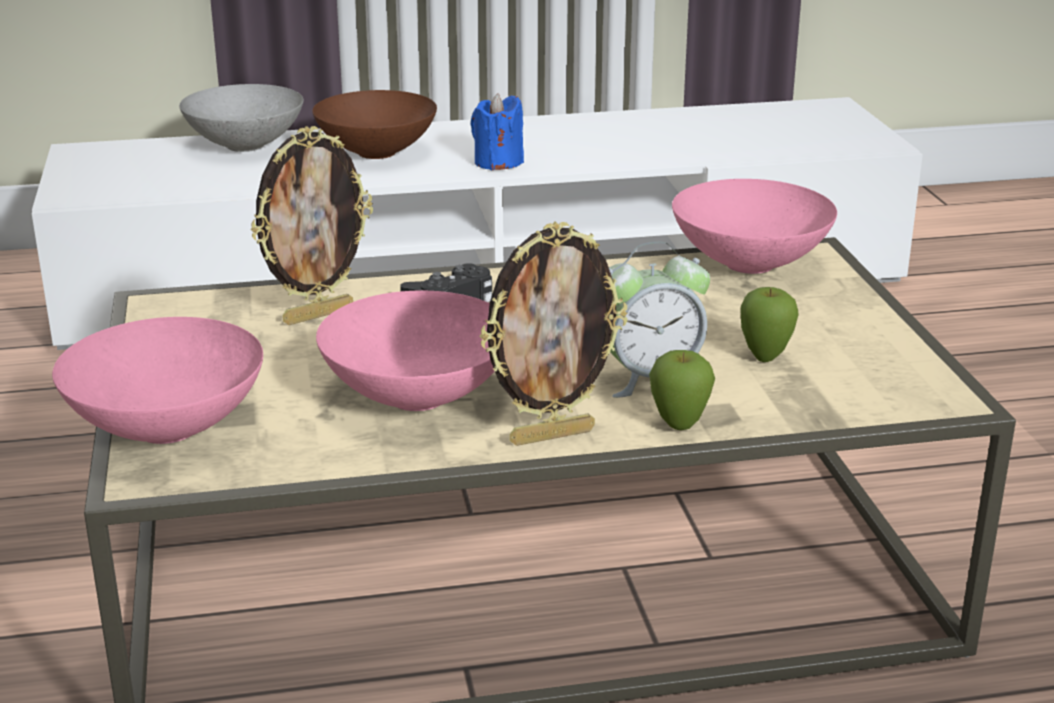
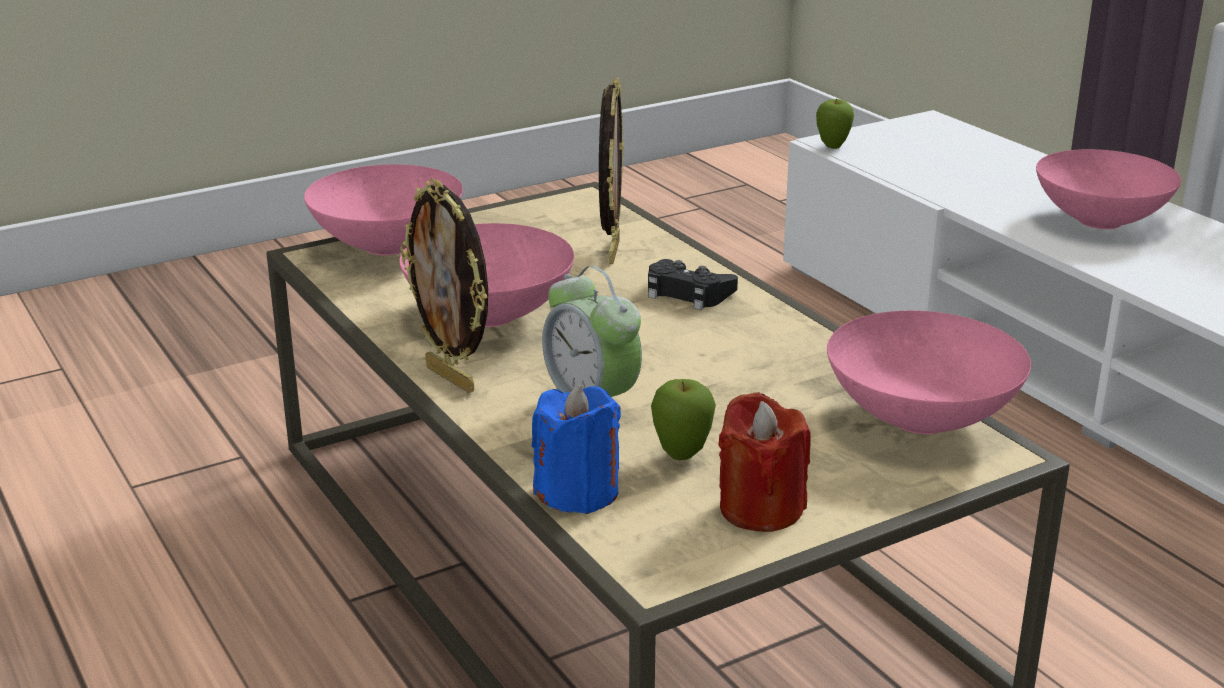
camera: 70 degrees right, 0 degrees up
grey bowl [179,84,303,152] -> none
picture frame [250,126,373,325] -> picture frame turned 120 degrees counterclockwise [599,78,623,264]
brown bowl [312,90,437,159] -> pink bowl [1036,149,1181,229]
blue candle [471,93,524,170] -> blue candle moved to [532,385,621,514]
apple [649,350,715,430] -> apple moved to [816,99,854,149]
none -> red candle [718,392,811,532]

